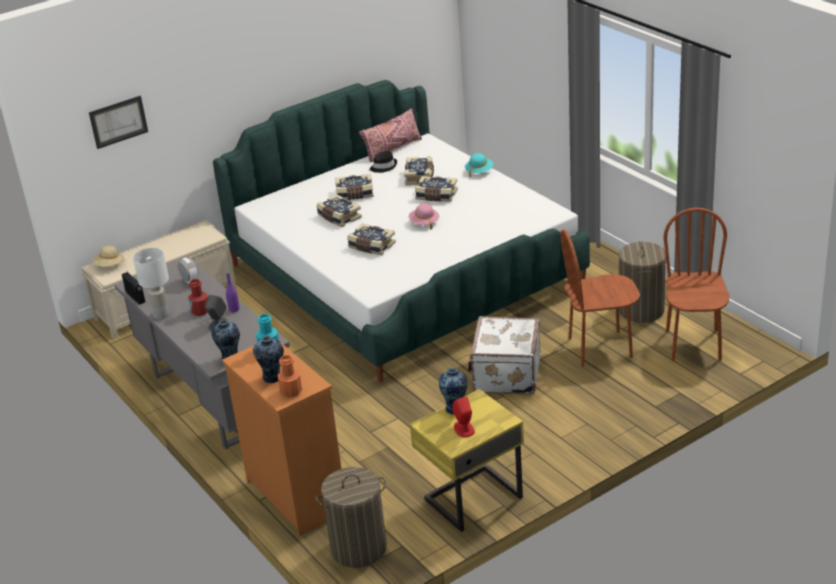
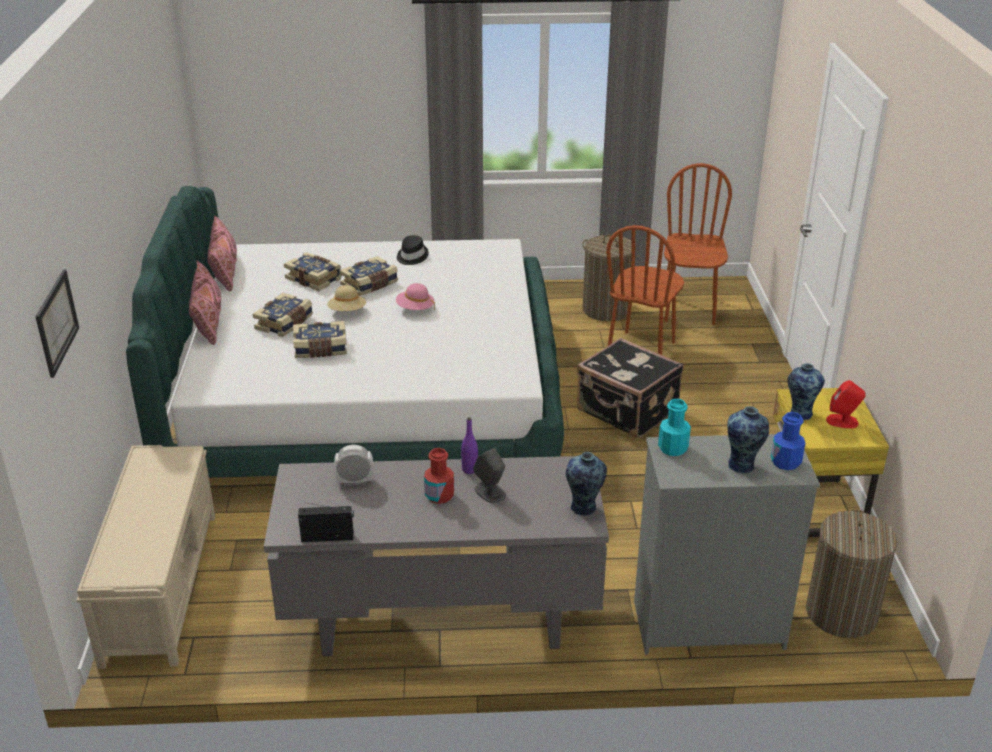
camera: 60 degrees left, 0 degrees up
beige hat [93,245,125,267] -> beige hat moved to [327,285,366,311]
white table lamp [133,248,169,319] -> none
orange dresser [222,342,341,536] -> grey dresser [634,434,820,655]
orange bottle [278,355,302,397] -> blue bottle [771,412,805,470]
book [347,223,396,255] -> none
black hat [370,151,397,173] -> black hat moved to [397,235,429,265]
turquoise hat [465,153,494,178] -> none
white suitcase [468,316,541,394] -> black suitcase [577,338,683,438]
brown chair [663,208,729,361] -> brown chair turned 60 degrees clockwise [664,163,732,325]
none -> pink pillow [189,260,221,345]

